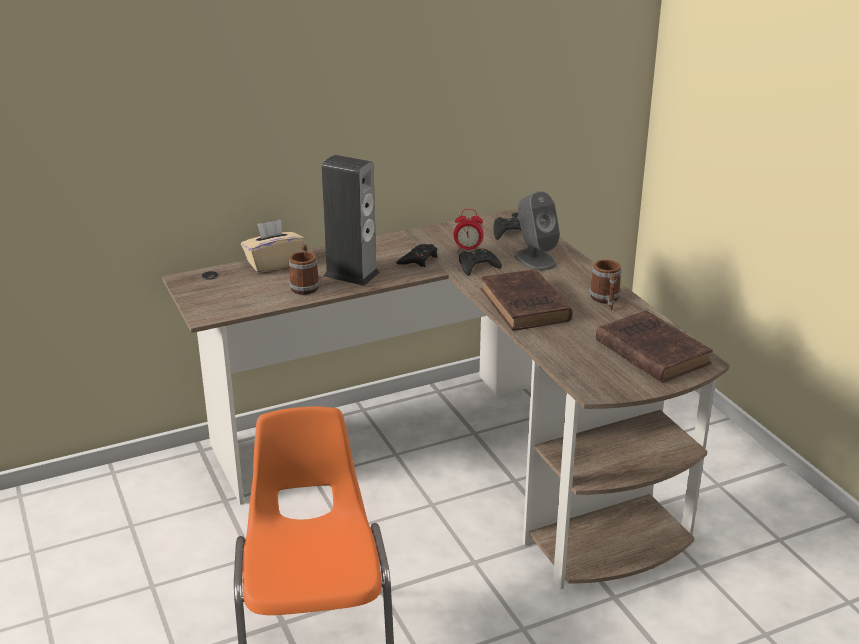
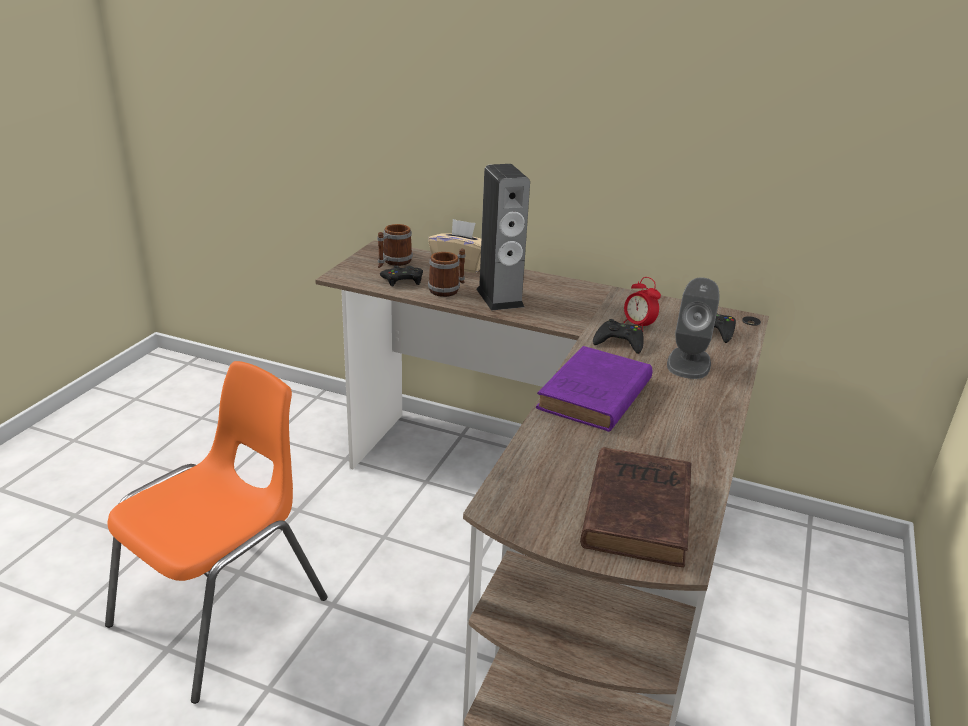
camera: 45 degrees right, 0 degrees up
black game controller [396,244,437,267] -> black game controller moved to [380,265,423,287]
brown book [480,269,572,331] -> purple book [536,346,653,432]
mug [589,260,622,310] -> mug moved to [377,224,413,268]

